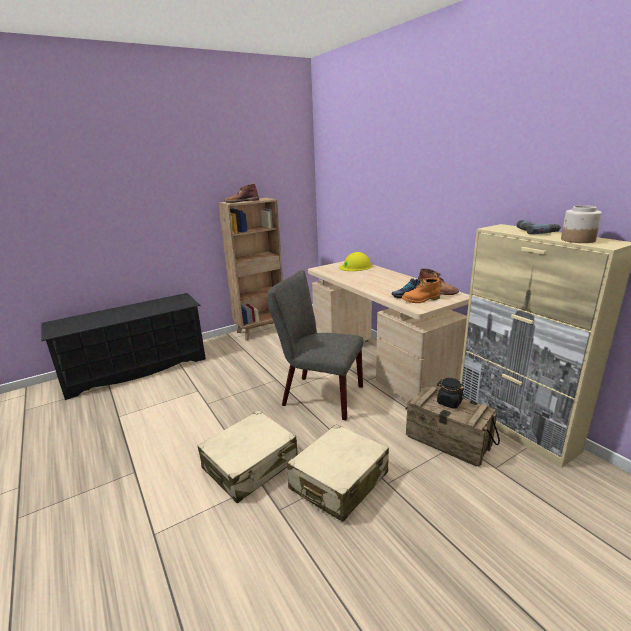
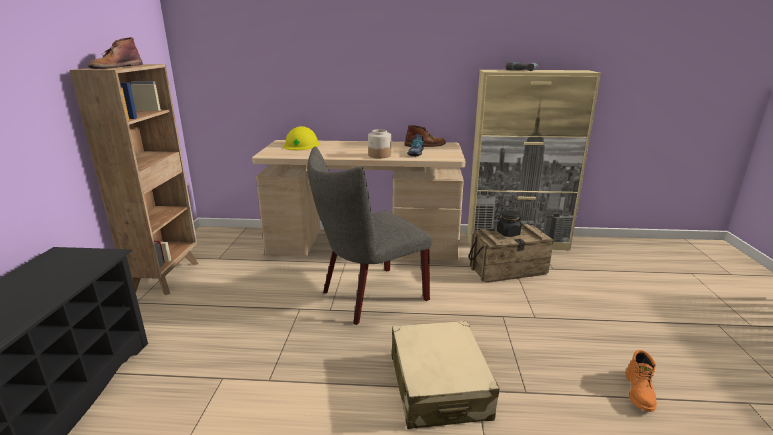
camera: 55 degrees left, 0 degrees up
beige suitcase [287,424,389,522] -> none
orange boot [402,278,440,303] -> orange boot moved to [625,350,657,412]
jar [561,205,602,243] -> jar moved to [368,129,391,158]

